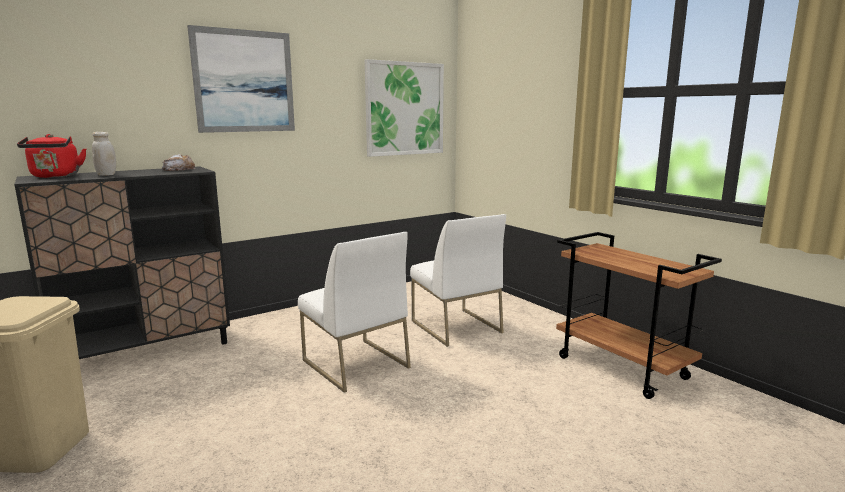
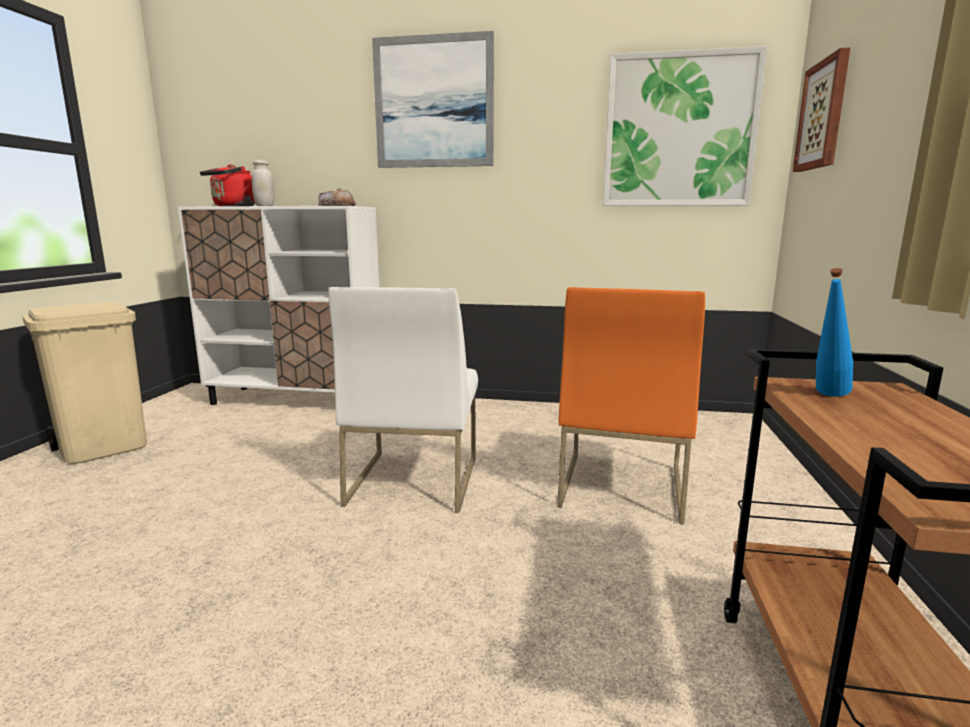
camera: 45 degrees right, 0 degrees up
black cabinet [14,166,230,359] -> white cabinet [178,206,379,405]
white chair [410,214,506,347] -> orange chair [557,287,705,525]
none -> picture [793,47,851,172]
none -> blue bottle [816,268,853,397]

